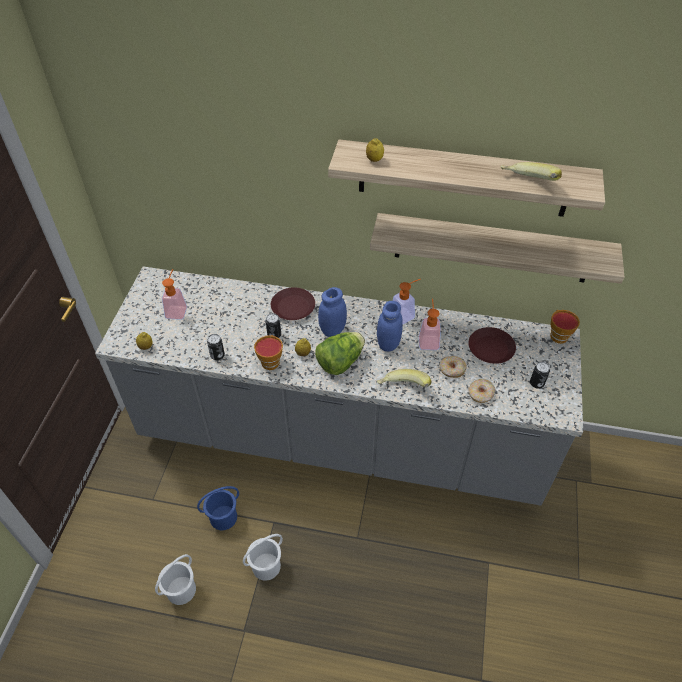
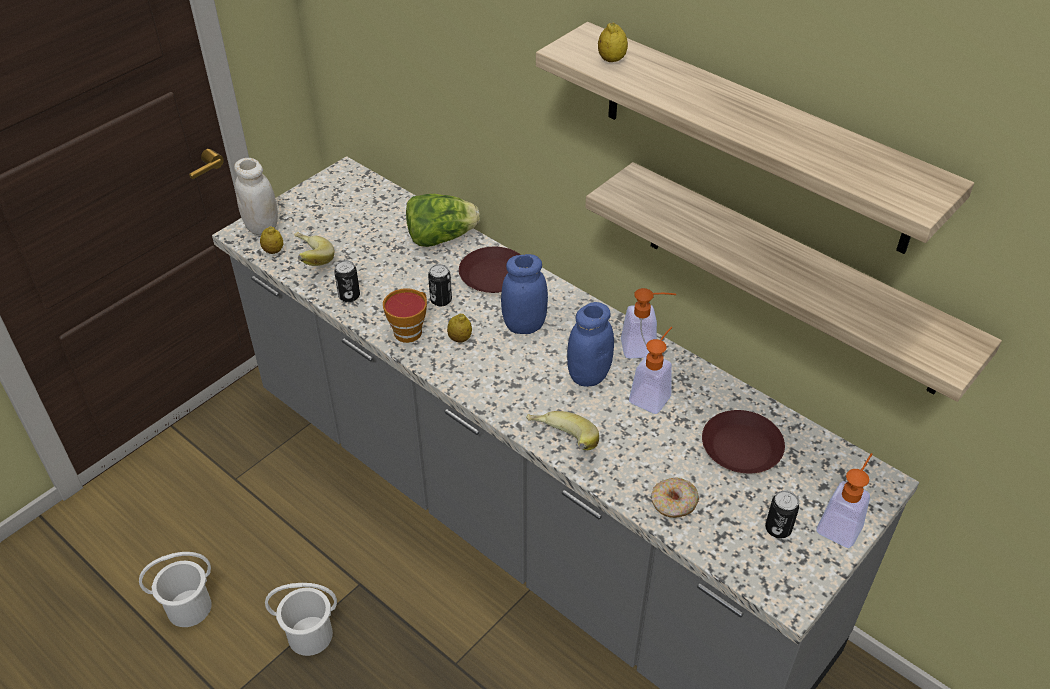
camera: 30 degrees right, 5 degrees down
soap dispenser [162,269,187,320] -> soap dispenser moved to [817,453,872,548]
blue bucket [197,486,239,530] -> none
lettuce [315,332,365,375] -> lettuce moved to [406,194,480,247]
donut [440,356,467,378] -> none
banana [500,162,562,181] -> banana moved to [294,232,334,266]
cup [550,310,580,344] -> none
none -> white jar [234,158,278,235]

